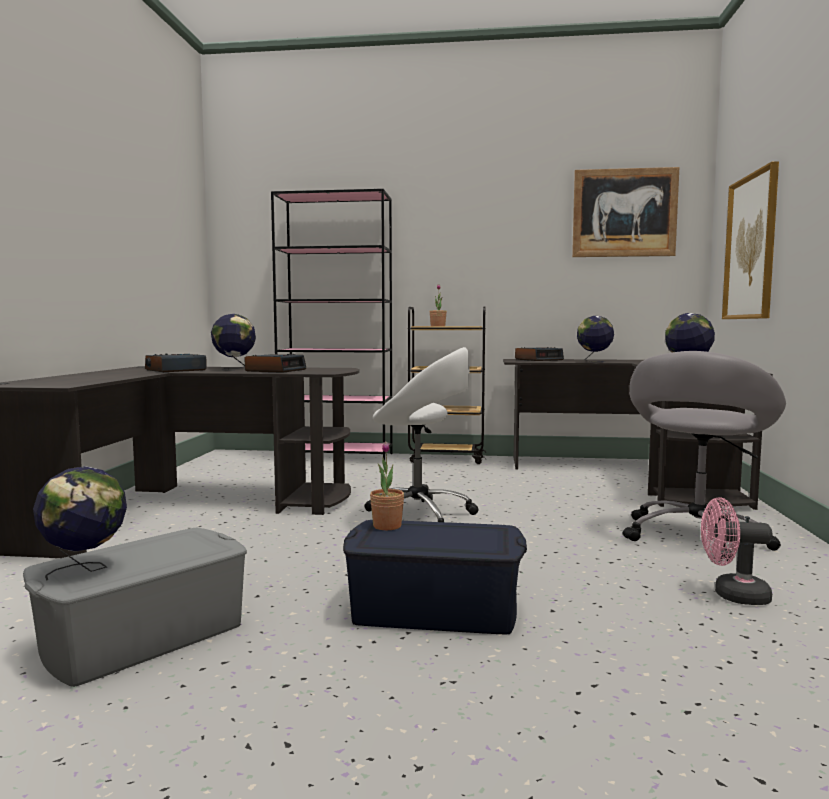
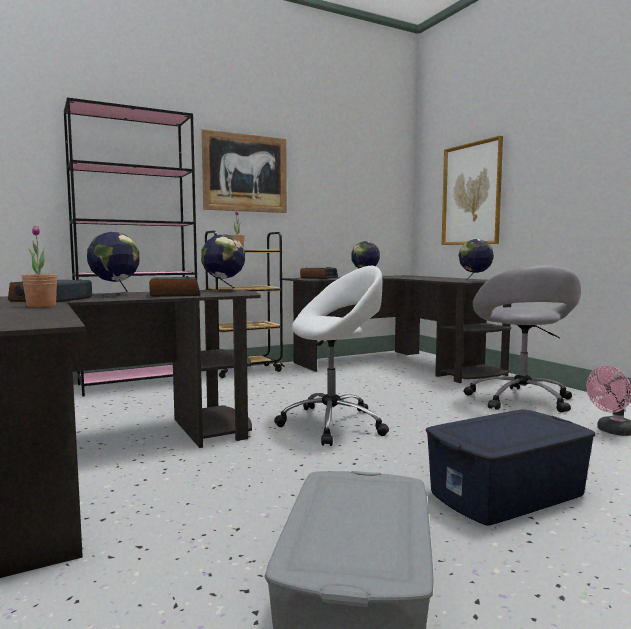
camera: 35 degrees left, 0 degrees up
globe [33,466,127,581] -> globe moved to [201,234,245,292]
potted plant [370,441,404,530] -> potted plant moved to [22,226,57,307]
picture [572,167,679,257] -> picture moved to [201,129,287,213]

